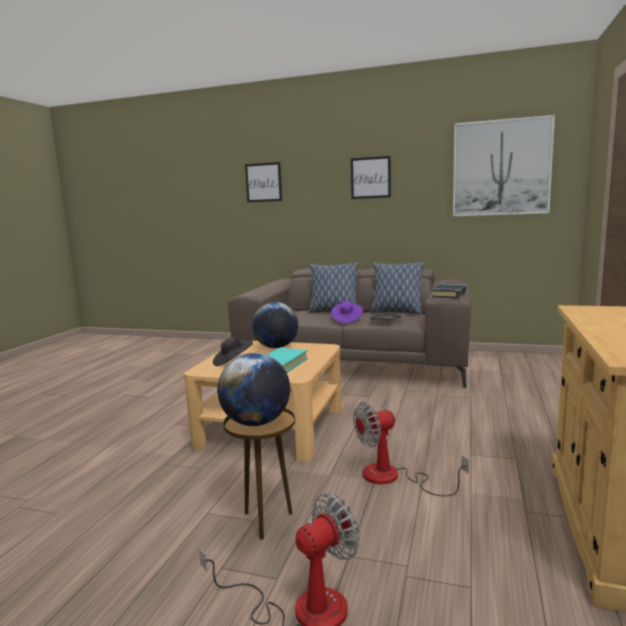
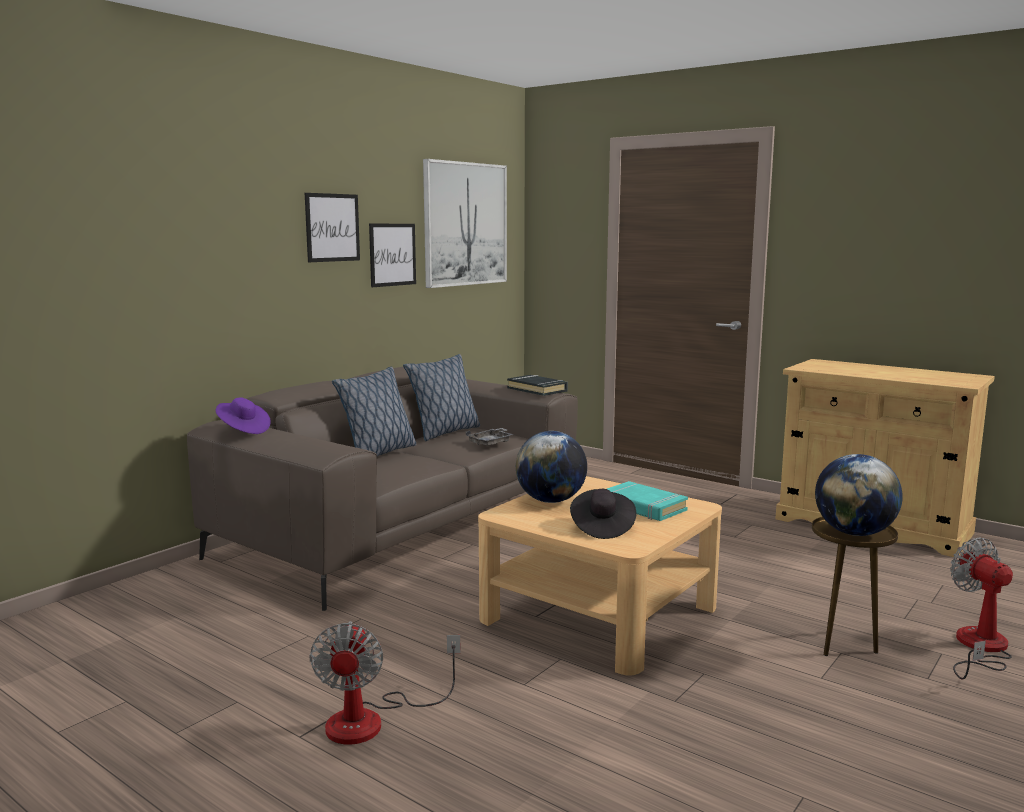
camera: 70 degrees left, 0 degrees up
picture [245,162,282,202] -> picture moved to [369,224,416,287]
purple hat [331,301,363,323] -> purple hat moved to [216,397,271,434]
fan [353,402,469,496] -> fan moved to [309,621,461,745]

